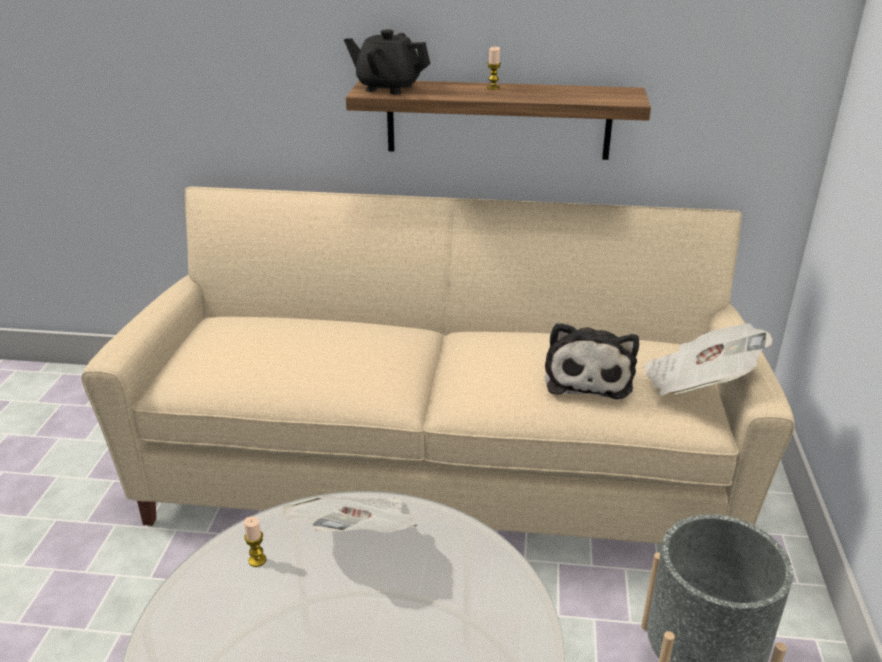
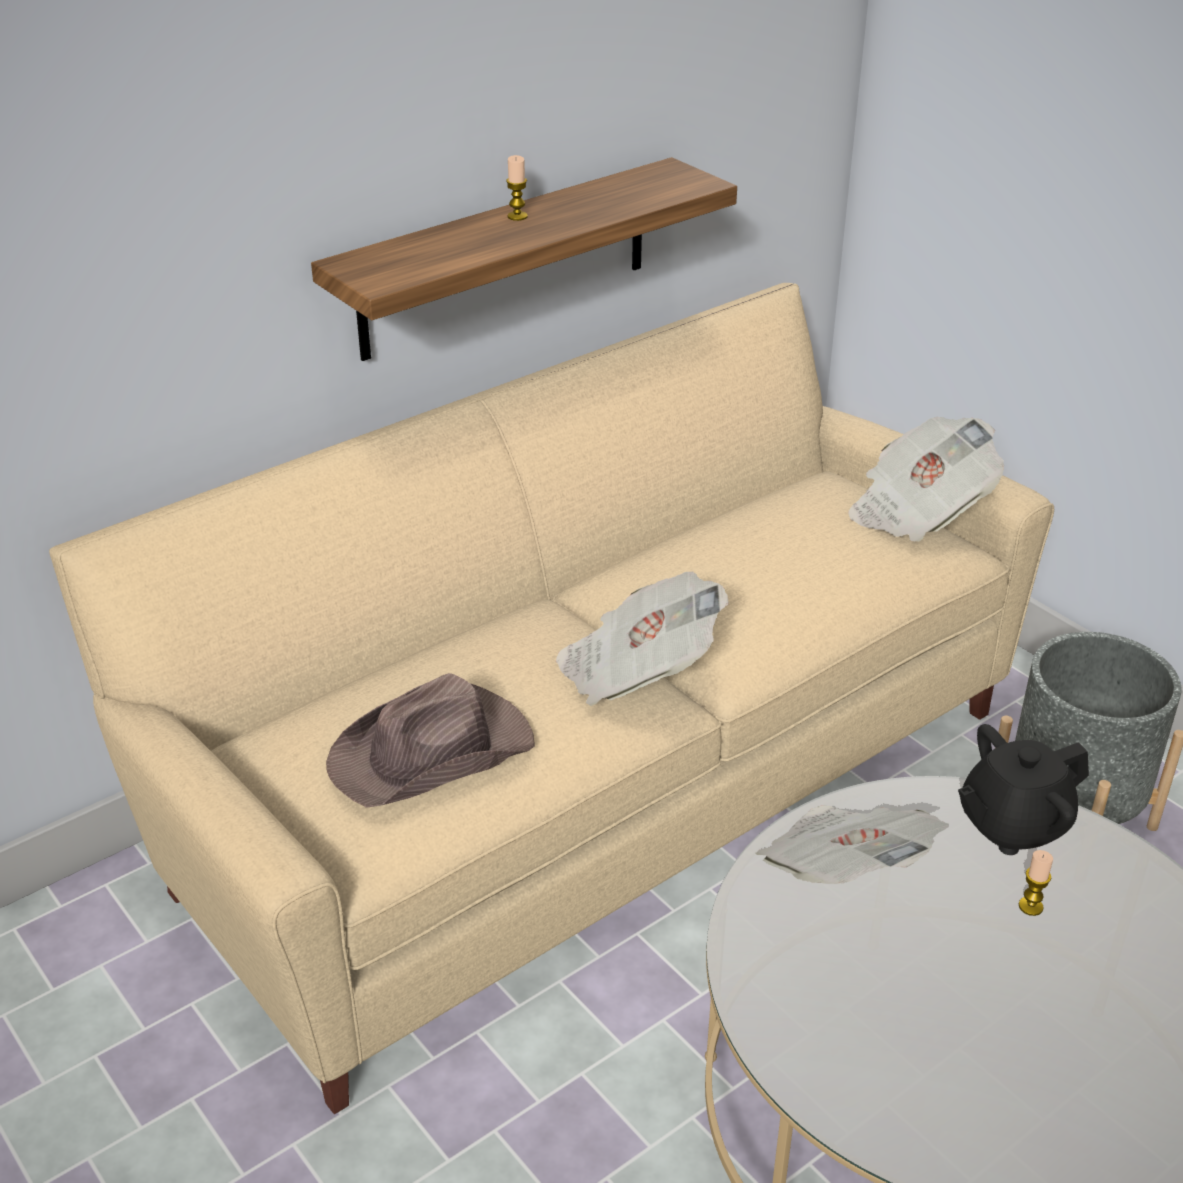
camera: 45 degrees left, 5 degrees up
candle [244,516,267,567] -> candle moved to [1019,850,1053,916]
black teapot [344,29,430,95] -> black teapot moved to [958,724,1089,855]
plush toy [544,322,639,399] -> none
none -> brown hat [326,673,535,808]
none -> newspaper [556,571,729,706]

